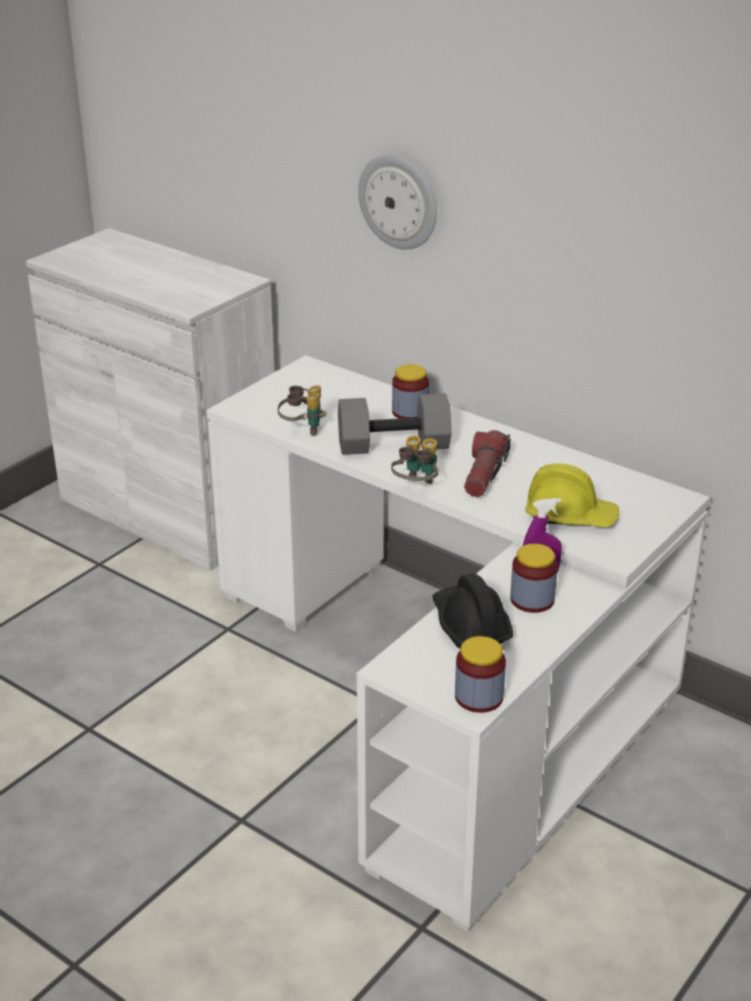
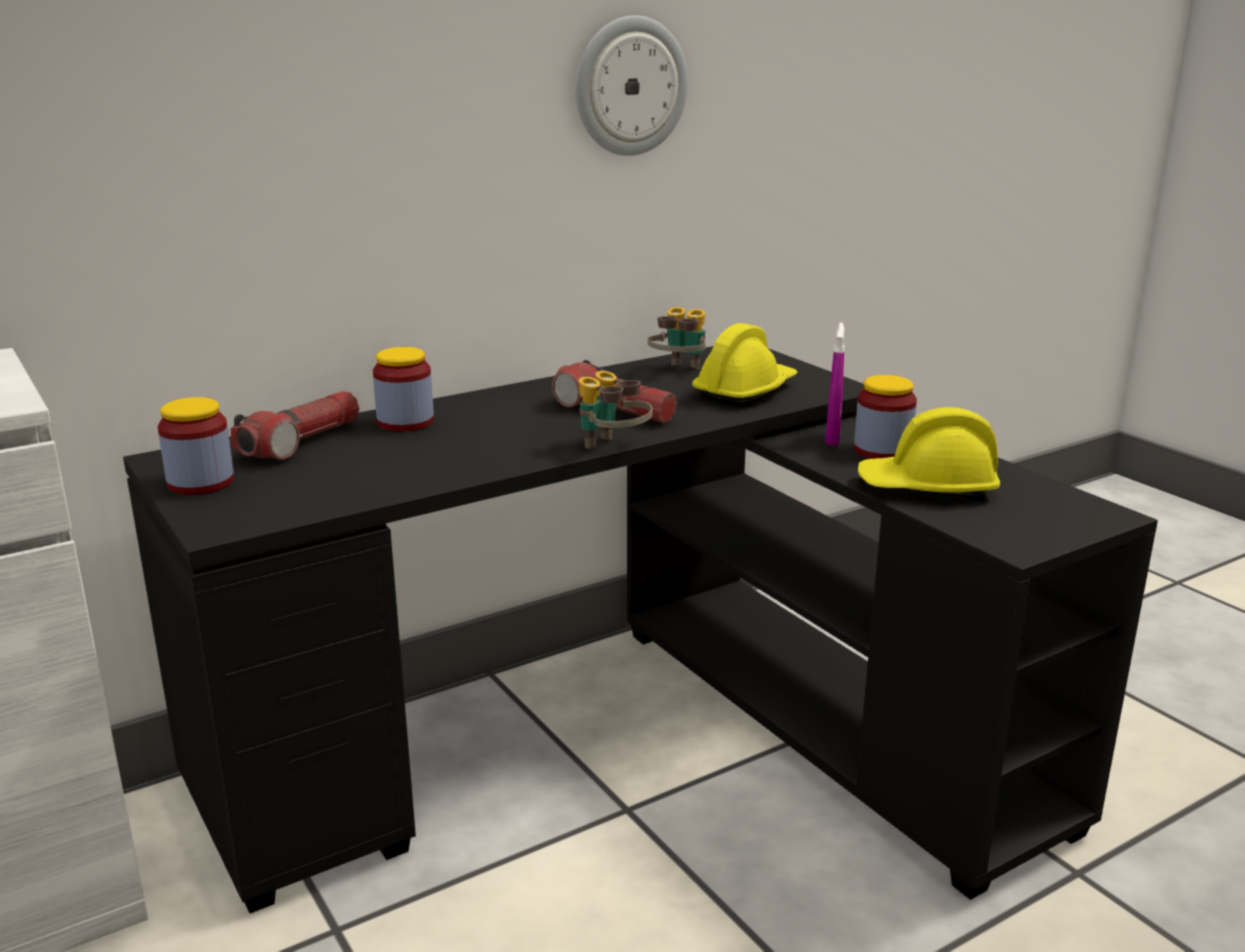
camera: 70 degrees left, 10 degrees down
white desk [207,355,710,932] -> black desk [123,346,1158,913]
binoculars [278,385,326,436] -> binoculars moved to [648,307,706,369]
grey dumbbell [338,393,452,455] -> none
wall clock [358,155,437,250] -> wall clock moved to [575,15,688,156]
black hard hat [432,573,513,649] -> yellow hard hat [858,407,1000,500]
jar [455,636,506,713] -> jar moved to [158,397,234,495]
none -> flashlight [231,391,359,460]

